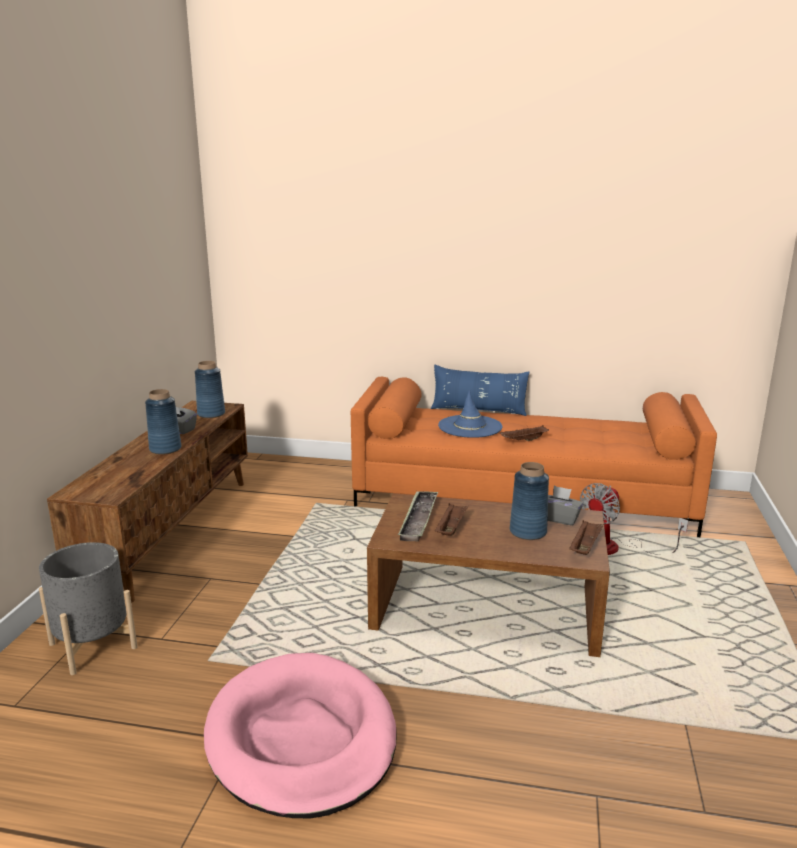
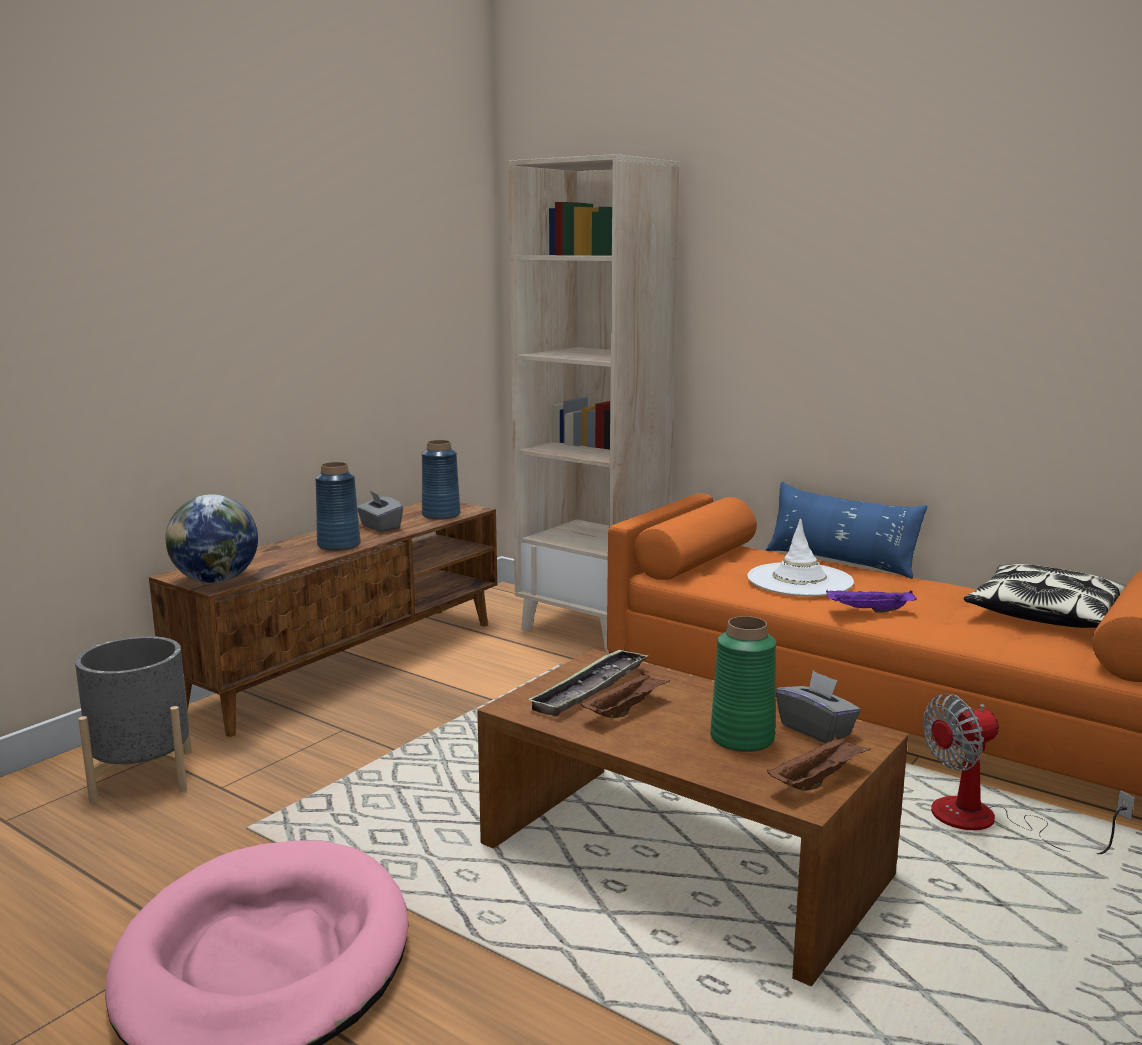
camera: 25 degrees right, 5 degrees down
blue hat [438,390,503,438] -> white hat [747,519,854,596]
brown tray [500,425,549,441] -> purple tray [826,590,917,613]
blue vase [510,462,549,540] -> green vase [710,616,776,752]
none -> globe [166,494,258,583]
none -> beige bookcase [508,154,680,653]
none -> pillow [964,564,1126,628]

